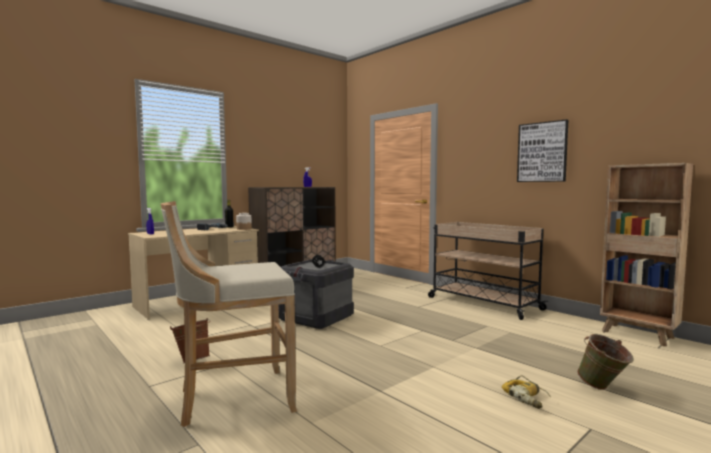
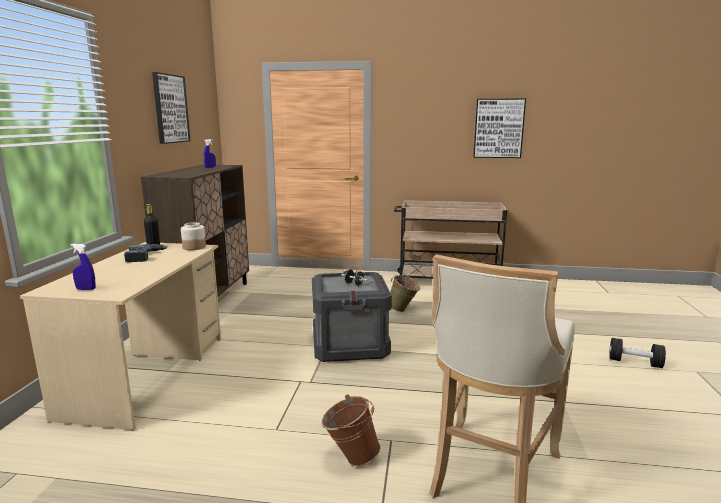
camera: 40 degrees left, 10 degrees up
power drill [502,375,551,409] -> black dumbbell [609,338,666,368]
green bucket [577,334,634,390] -> green bucket moved to [390,275,420,312]
brown bookcase [600,163,693,346] -> none
none -> picture [152,72,190,144]

